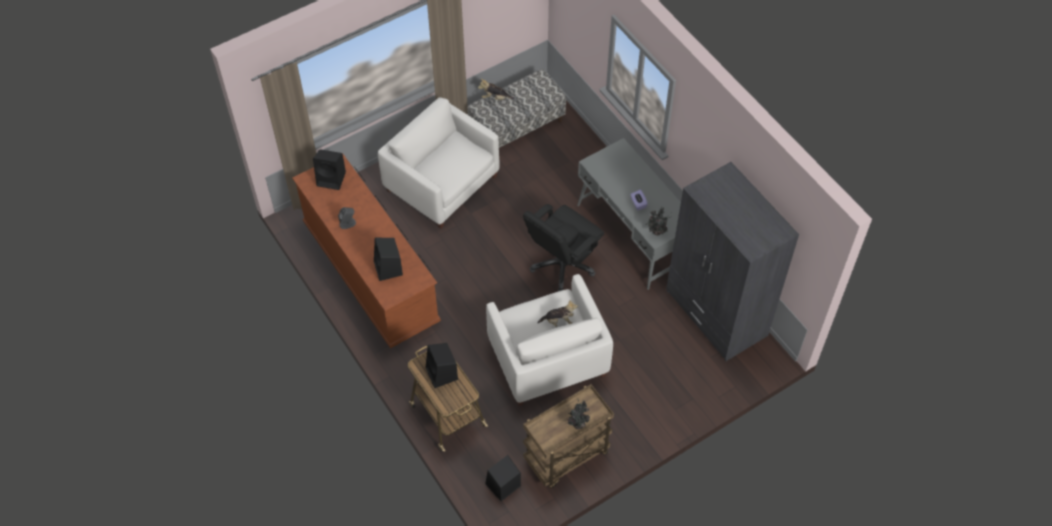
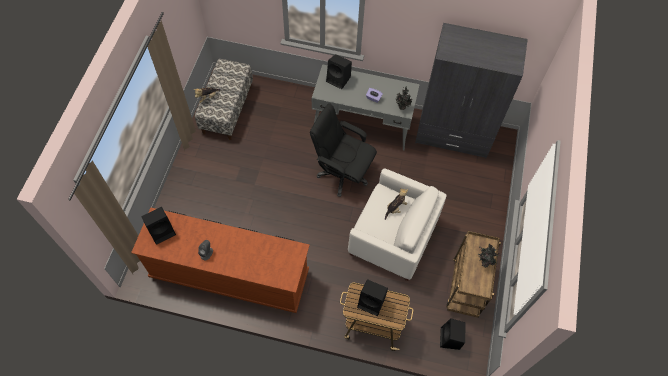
camera: 45 degrees left, 5 degrees up
black speaker [374,238,403,281] -> black speaker moved to [326,54,352,89]
white armchair [378,97,500,229] -> none
black office chair [523,204,604,291] -> black office chair turned 120 degrees clockwise [310,103,377,197]

